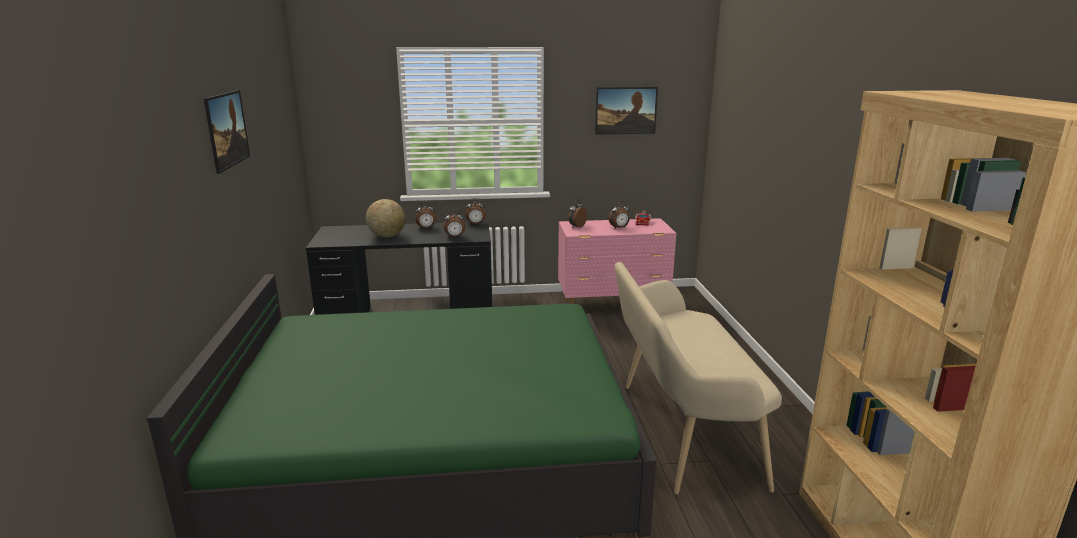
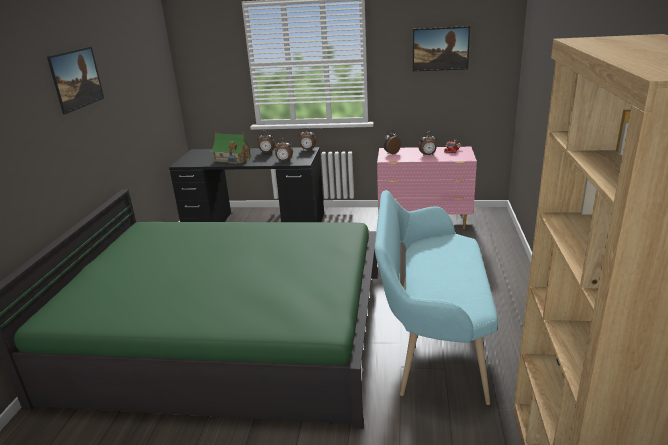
camera: 15 degrees right, 5 degrees up
globe [366,199,405,238] -> toy house [210,131,252,164]
beige bench [615,262,782,495] -> turquoise bench [375,190,498,405]

